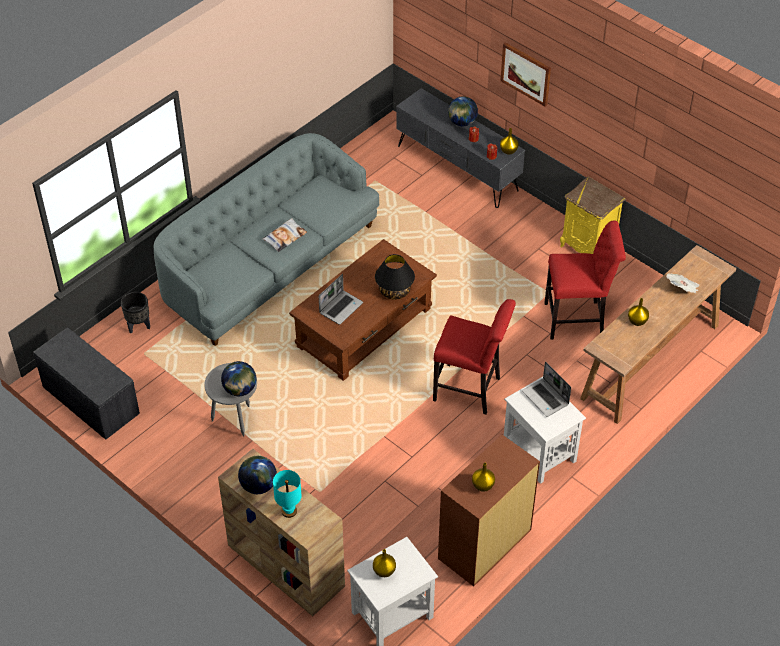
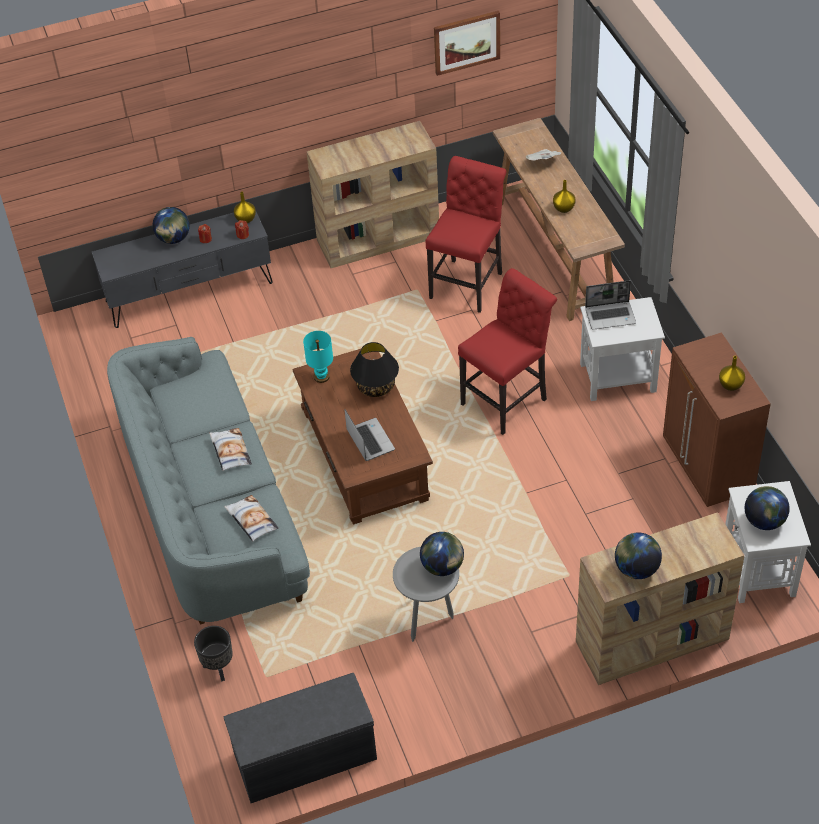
camera: 60 degrees left, 0 degrees up
turquoise table lamp [273,470,302,518] -> turquoise table lamp moved to [303,331,333,383]
yellow vase [373,549,396,577] -> globe [745,486,790,530]
picture [500,42,551,106] -> picture moved to [434,11,500,76]
yellow nightstand [560,176,626,254] -> brown bookcase [306,121,439,268]
none -> pillow [224,495,279,541]

